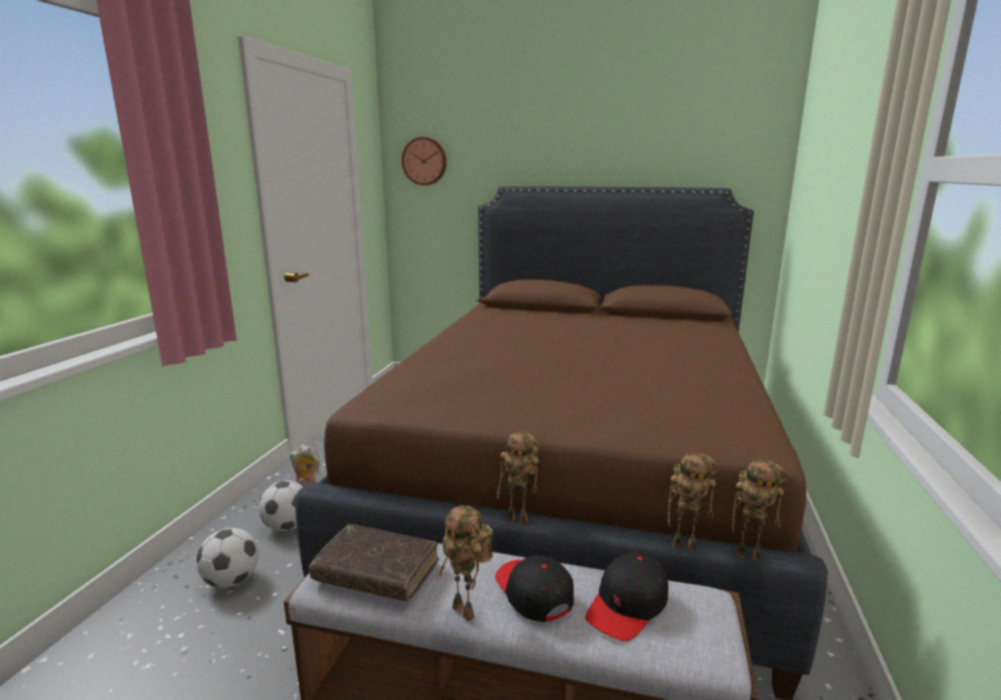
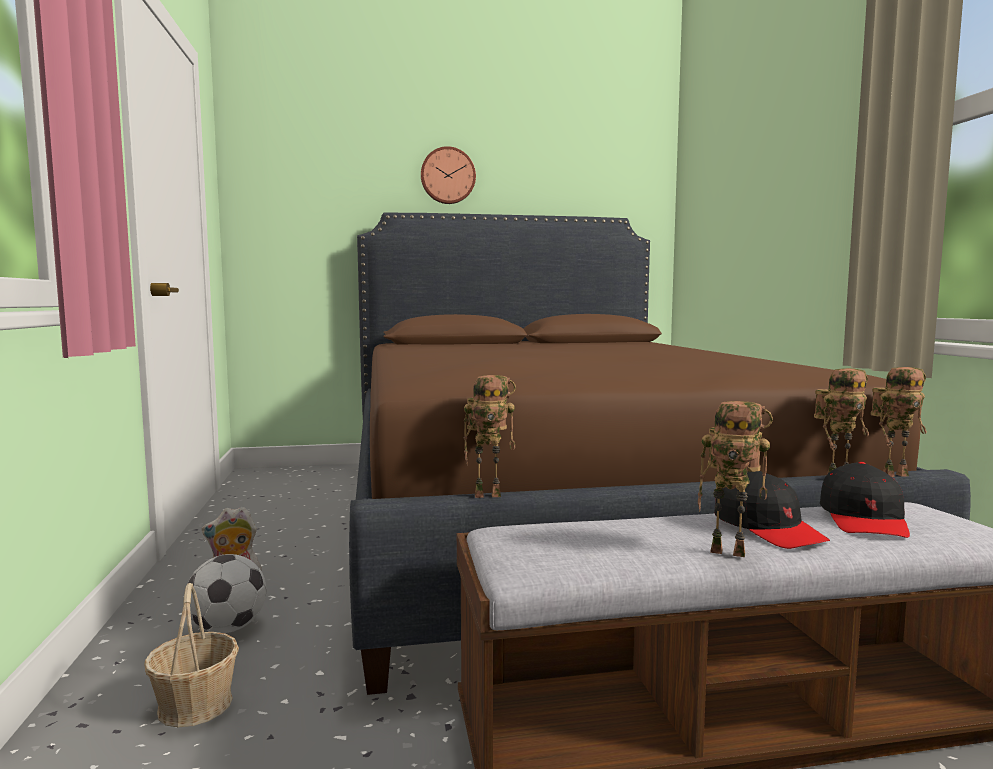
camera: 25 degrees left, 10 degrees down
football [196,528,259,588] -> basket [144,583,239,727]
brown book [309,524,439,602] -> none
wall clock [402,137,447,185] -> wall clock moved to [421,146,476,204]
black cap [495,555,574,622] -> black cap turned 150 degrees counterclockwise [714,471,830,549]
toy robot [497,432,540,524] -> toy robot moved to [464,375,516,498]

